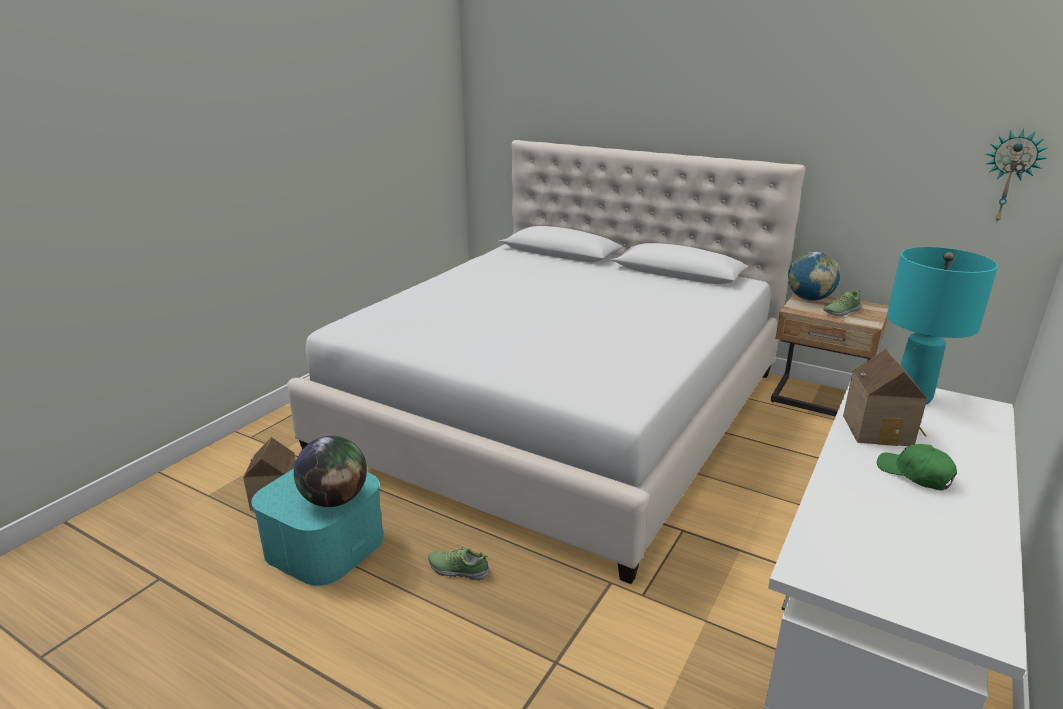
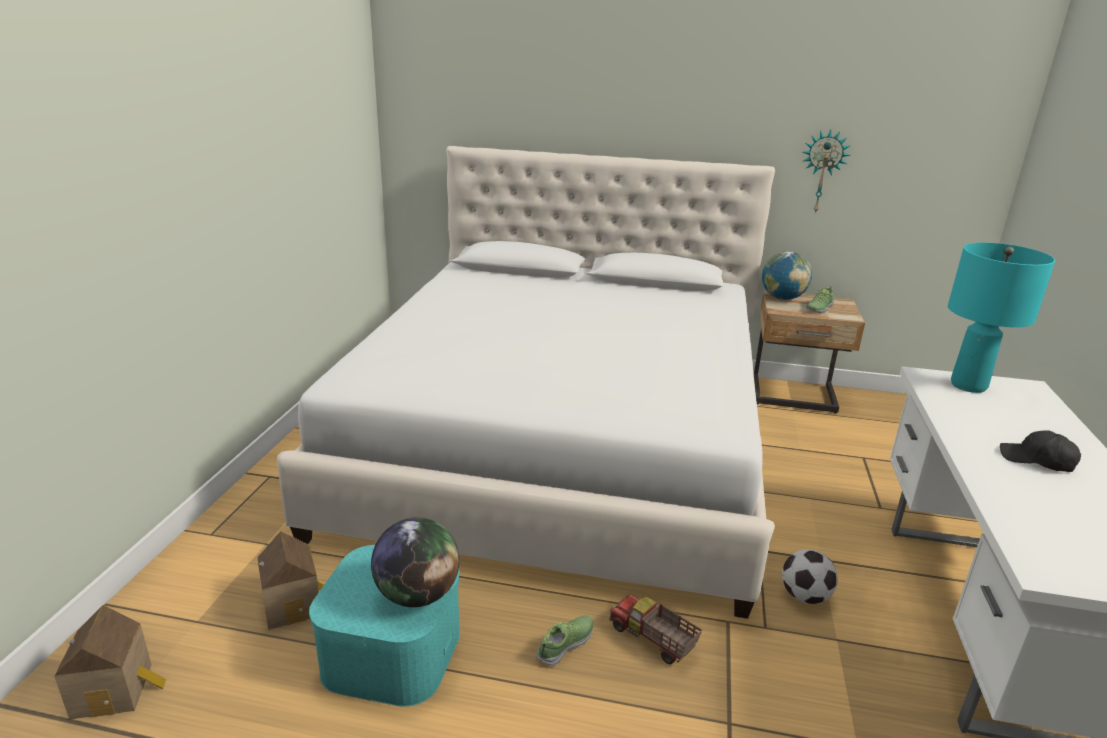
camera: 20 degrees left, 0 degrees up
shoe [428,547,490,580] -> shoe turned 135 degrees clockwise [536,615,593,666]
toy house [843,349,927,446] -> toy house moved to [54,605,166,719]
green cap [877,444,957,490] -> black cap [1000,430,1081,472]
wall clock [986,129,1047,224] -> wall clock moved to [802,130,850,214]
none -> toy truck [609,595,702,664]
none -> football [782,549,838,604]

